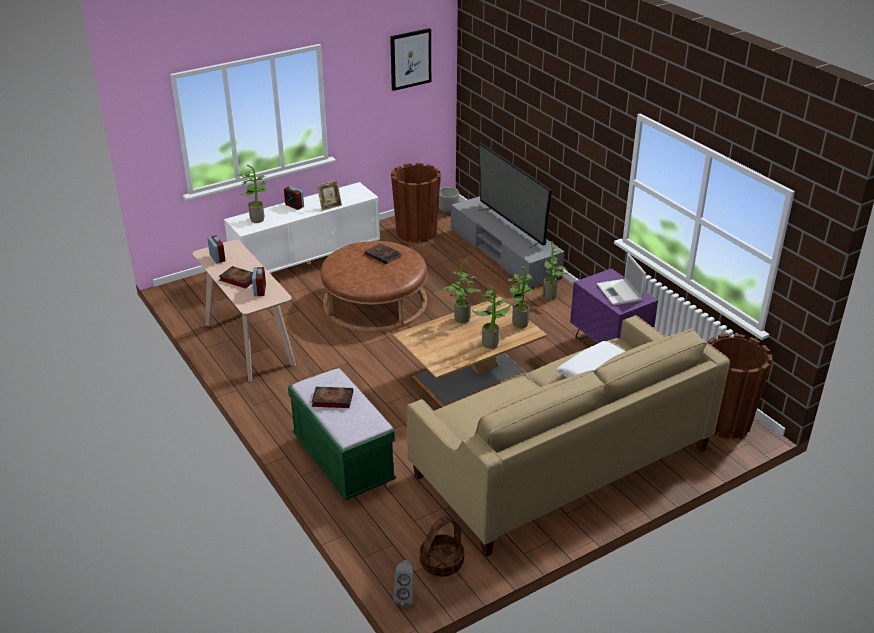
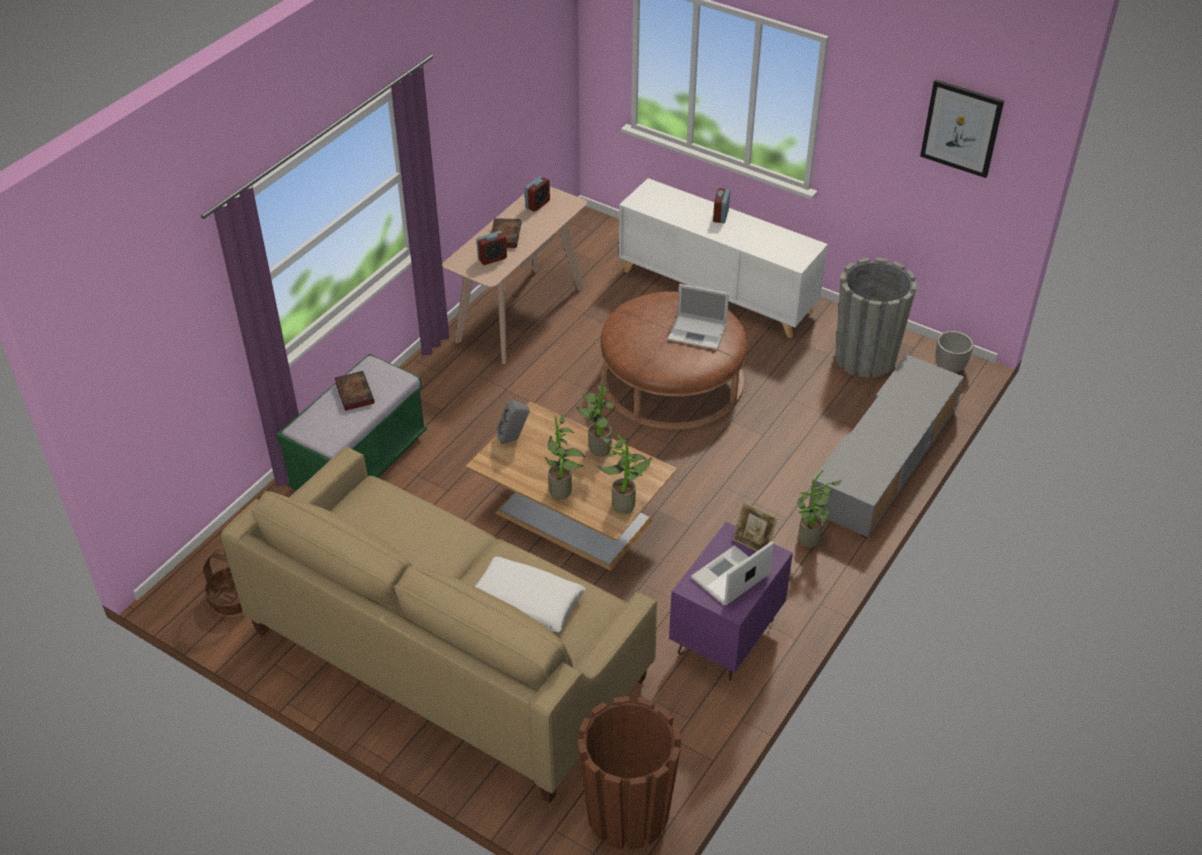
camera: 65 degrees right, 10 degrees up
potted plant [237,165,266,223] -> none
picture frame [317,180,342,211] -> picture frame moved to [733,502,778,551]
brown book [365,243,401,264] -> laptop [668,284,729,350]
brown planter [391,163,441,243] -> grey planter [835,257,917,378]
grey speaker [393,560,413,607] -> grey speaker moved to [497,400,529,444]
television [478,142,552,248] -> none

